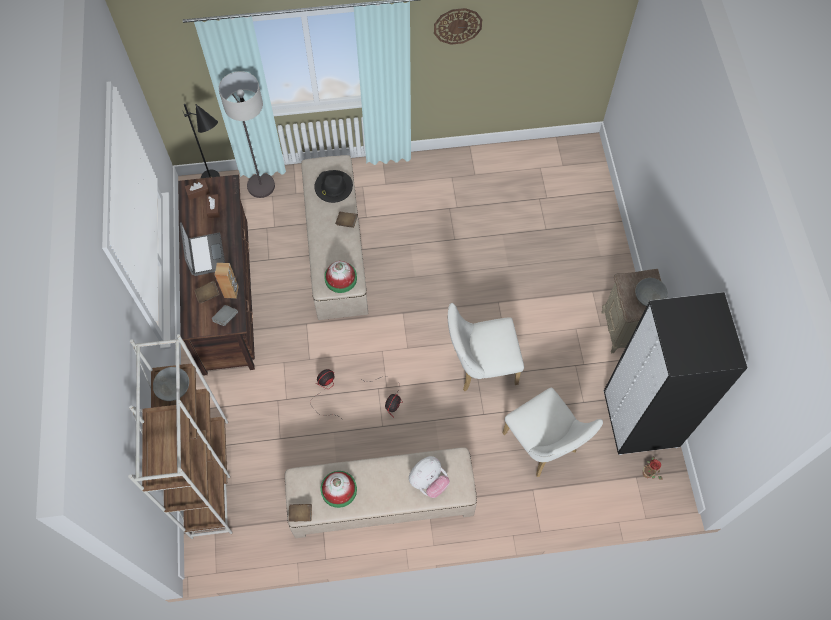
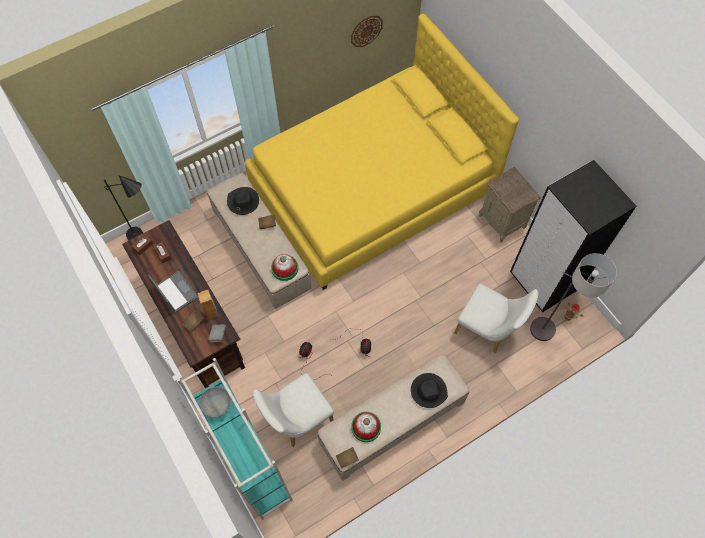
camera: 25 degrees left, 0 degrees up
brown bookcase [128,334,233,539] -> turquoise bookcase [177,358,293,520]
grey floor lamp [219,71,275,198] -> grey floor lamp moved to [530,253,617,341]
plush toy [409,456,450,498] -> black hat [411,373,448,408]
wall clock [434,8,482,45] -> wall clock moved to [351,15,383,47]
white chair [448,303,524,391] -> white chair moved to [253,373,334,447]
grey bowl [635,278,668,307] -> none
none -> yellow bed [245,14,519,290]

